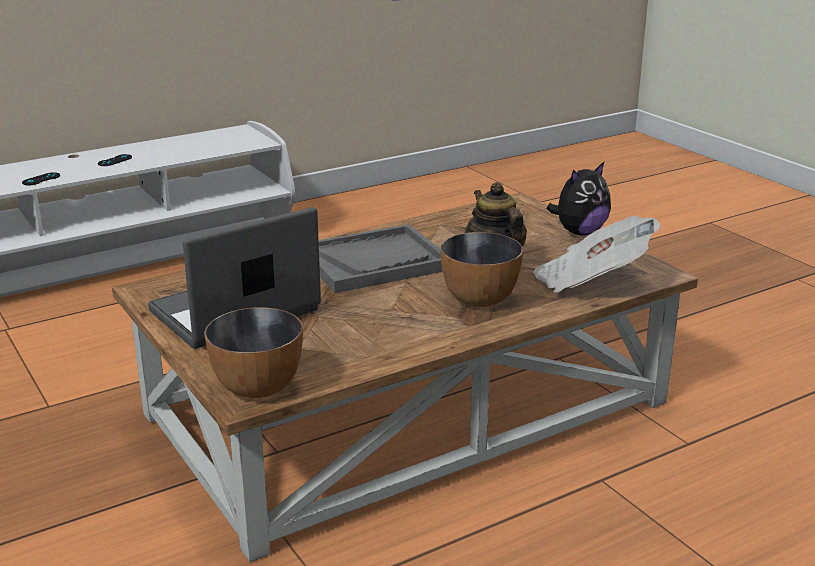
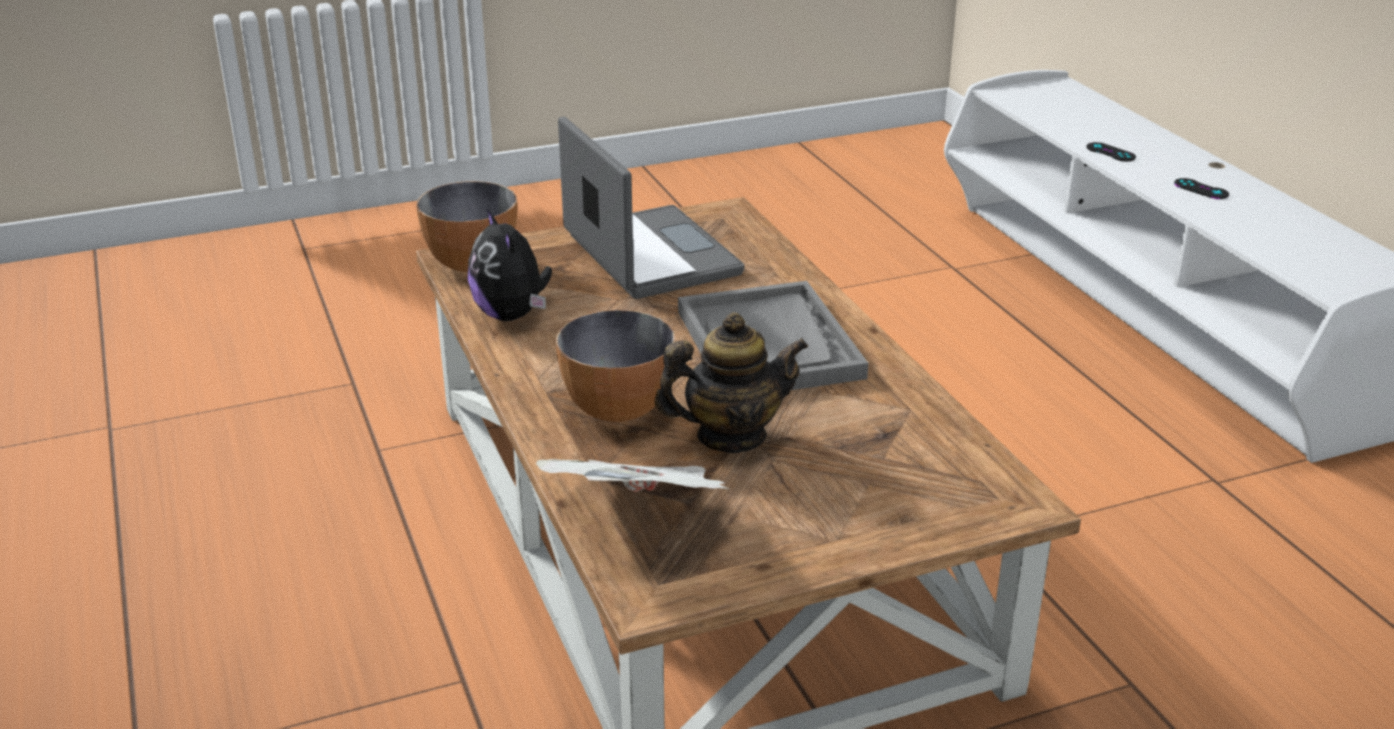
camera: 100 degrees right, 5 degrees up
plush toy [547,162,611,235] -> plush toy moved to [468,207,552,321]

